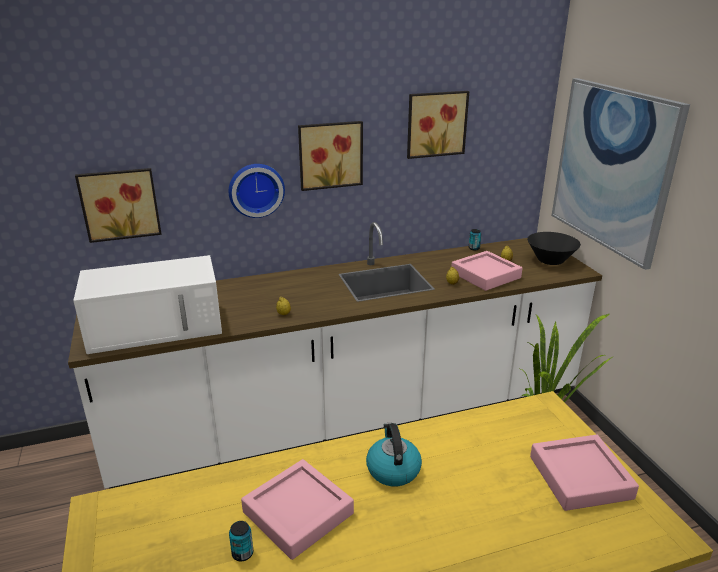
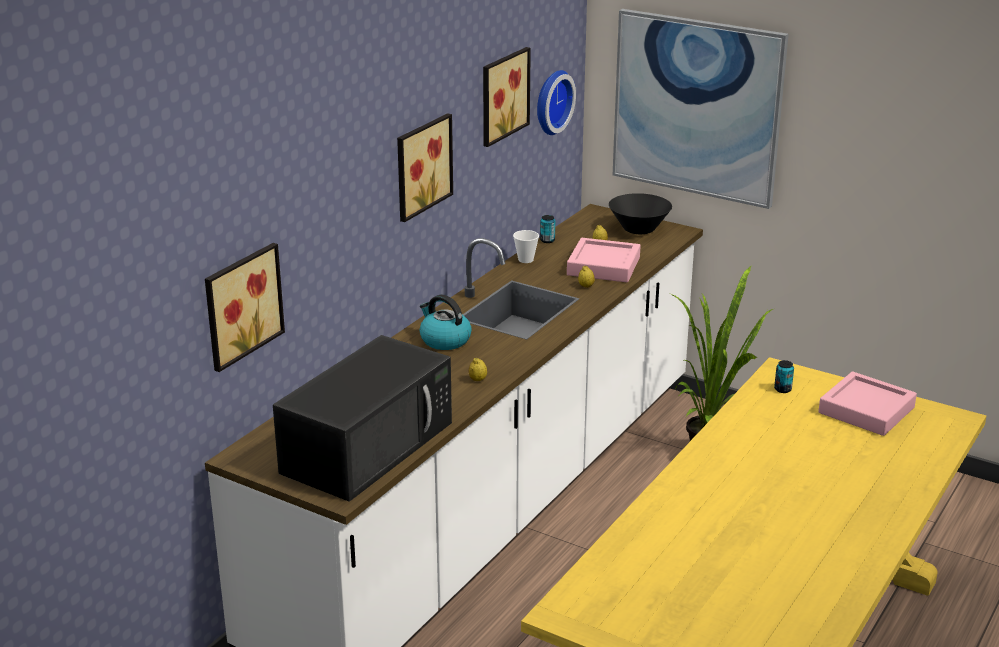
camera: 40 degrees left, 0 degrees up
white microwave [73,255,222,354] -> black microwave [273,335,452,502]
wall clock [229,164,285,218] -> wall clock moved to [537,70,576,135]
can [229,521,253,561] -> can moved to [774,360,794,393]
pink tray [241,459,354,560] -> none
kettle [366,423,422,486] -> kettle moved to [420,294,472,350]
none -> cup [513,230,539,263]

